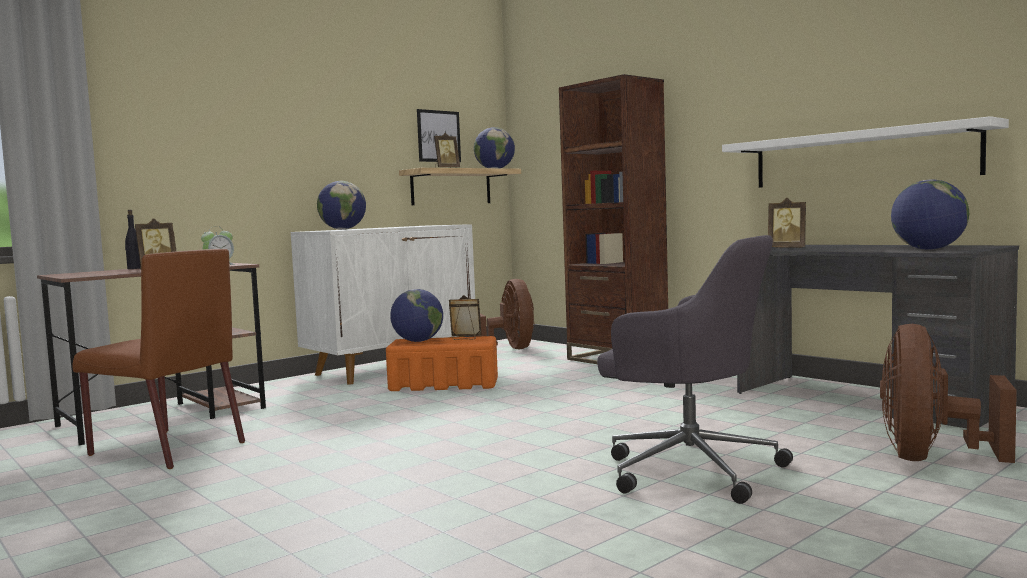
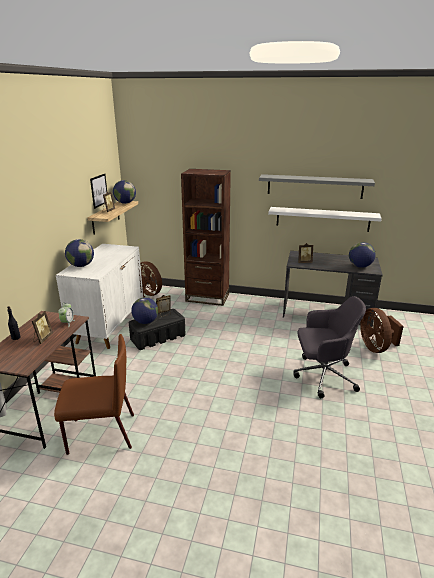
camera: 35 degrees left, 20 degrees up
orange storage box [386,336,498,391] -> black storage box [129,309,186,350]
none -> grey shelf [259,174,375,199]

